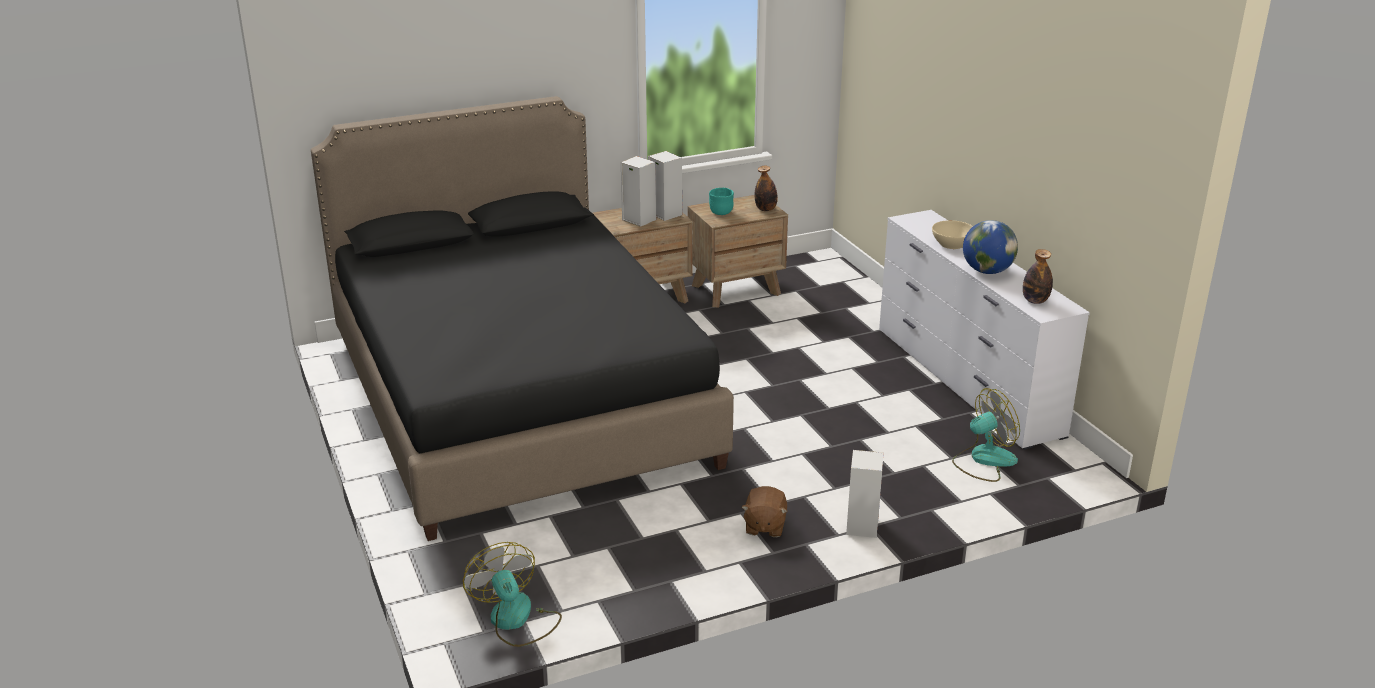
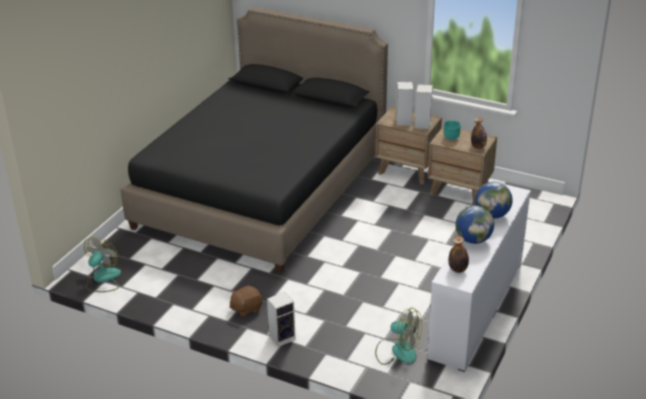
camera: 50 degrees right, 5 degrees up
beige bowl [932,220,973,249] -> globe [475,182,513,219]

